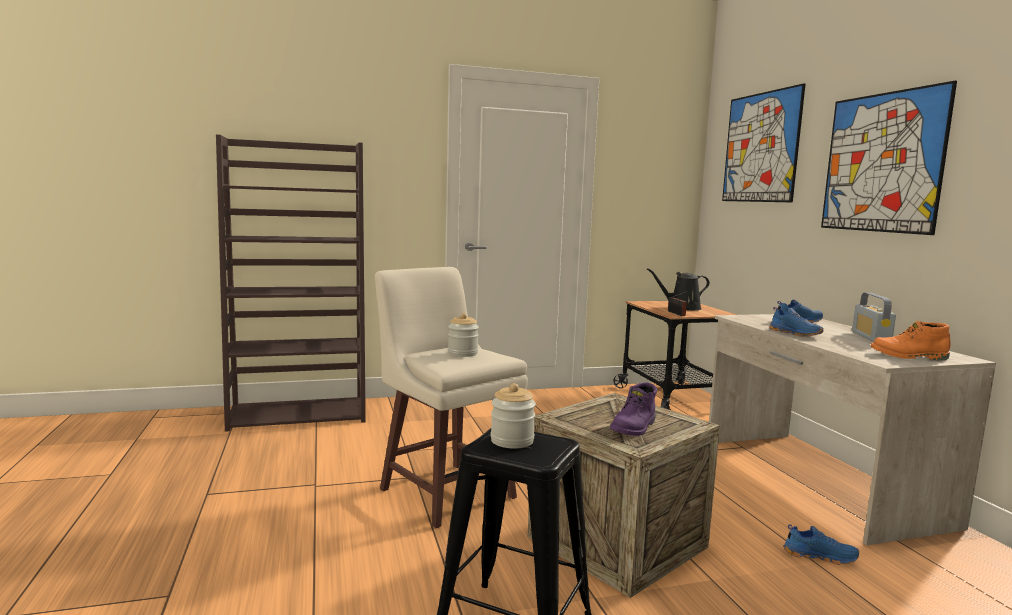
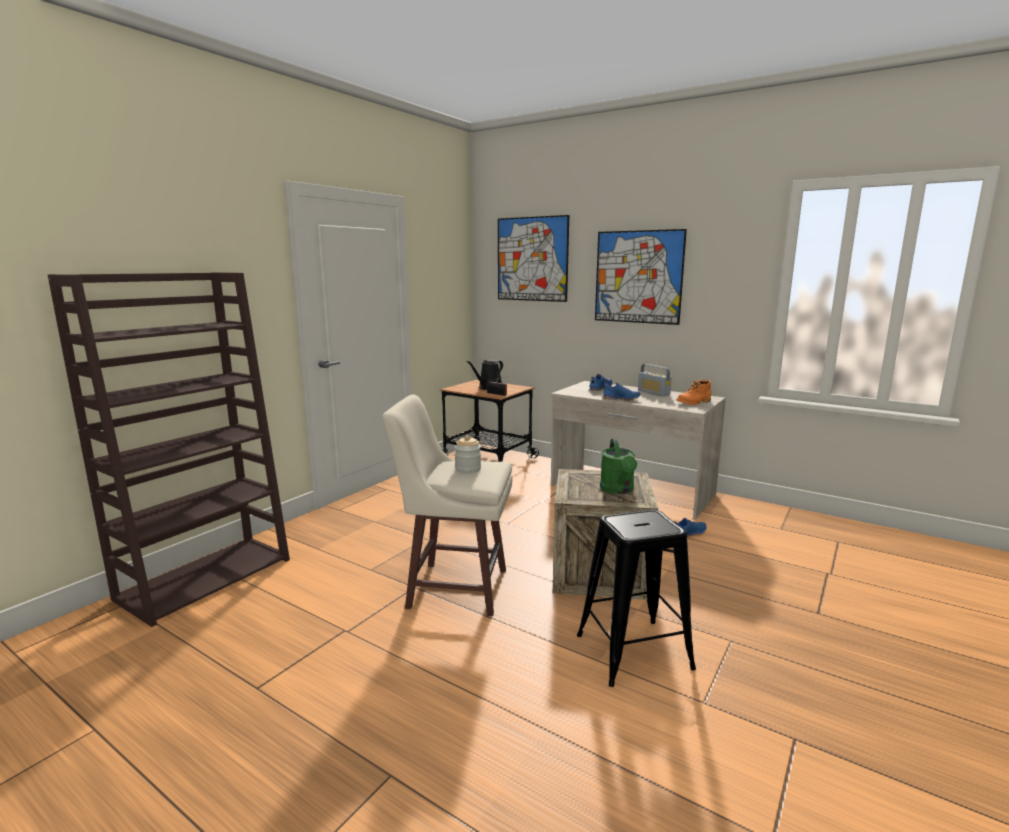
camera: 40 degrees left, 5 degrees up
jar [491,383,536,449] -> none
purple boot [610,383,657,436] -> green watering can [600,438,637,494]

